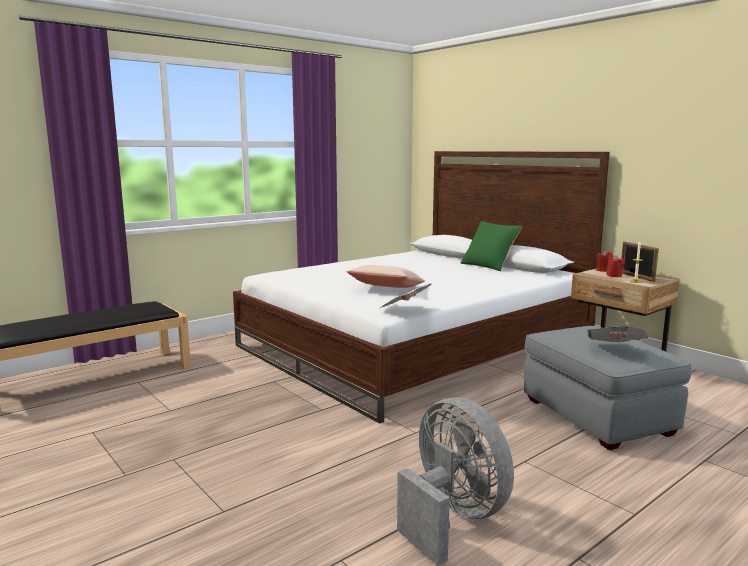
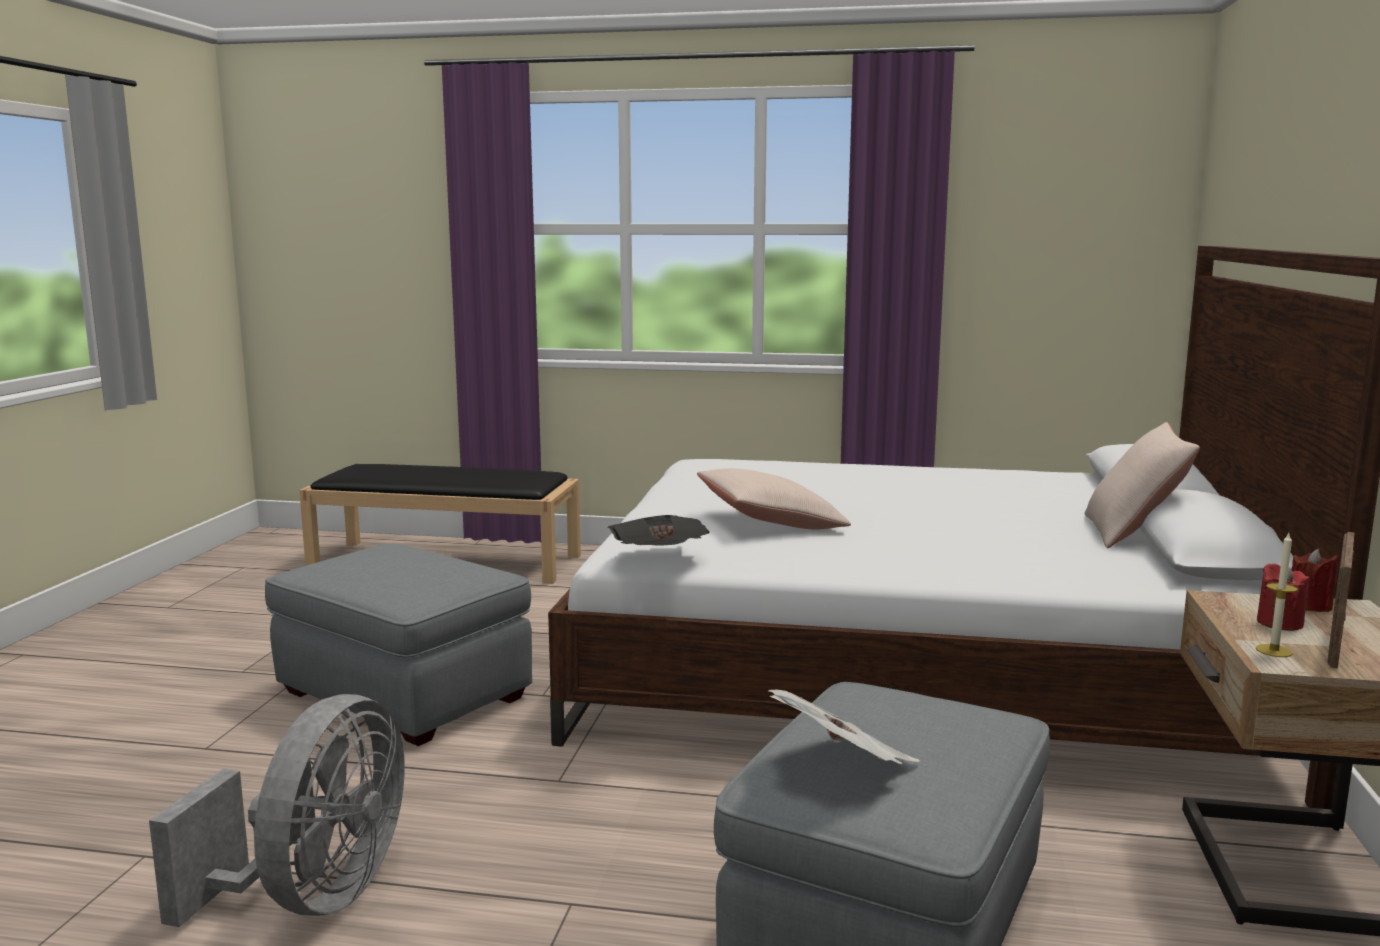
camera: 50 degrees right, 0 degrees up
green pillow [461,221,522,271] -> beige pillow [1085,422,1200,548]
none -> grey ottoman [265,544,532,746]

